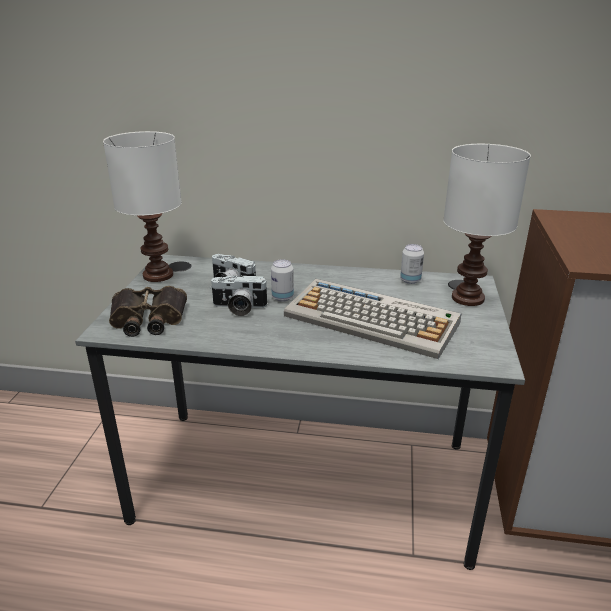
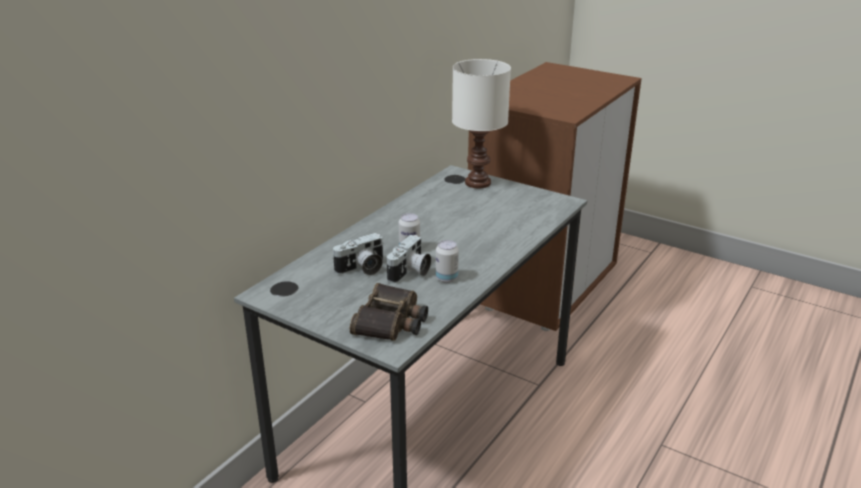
camera: 65 degrees left, 0 degrees up
white table lamp [103,131,182,282] -> none
keyboard [284,279,461,359] -> none
can [400,244,424,284] -> can moved to [436,240,459,283]

